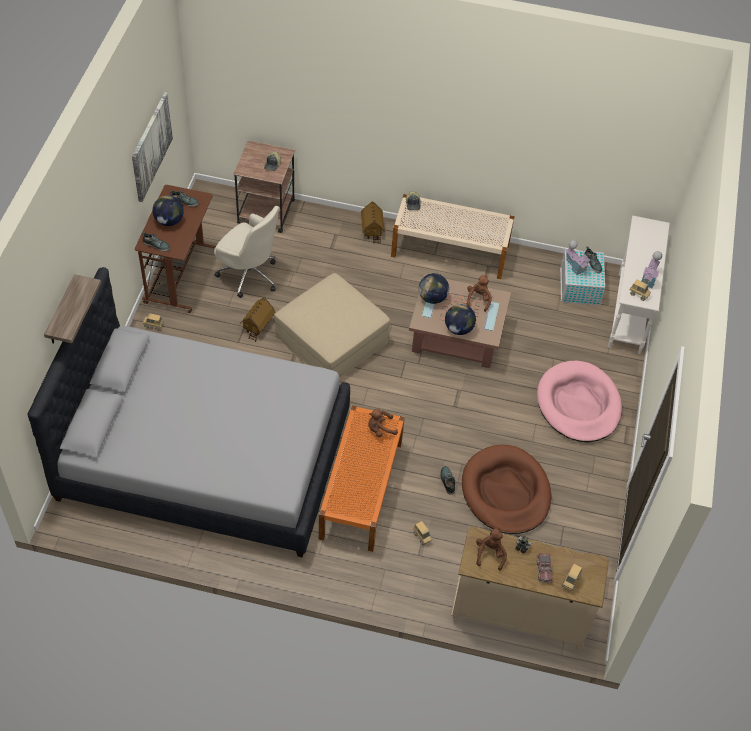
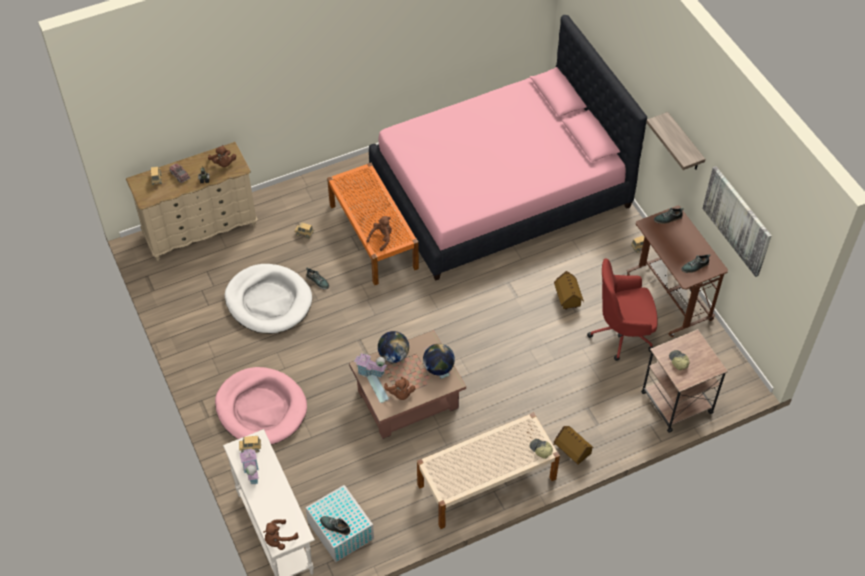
camera: 145 degrees right, 0 degrees up
grey bed [28,267,350,557] -> pink bed [369,15,647,281]
shelf [44,274,101,344] -> shelf moved to [646,112,705,170]
globe [153,195,184,226] -> none
beige office chair [214,206,279,298] -> red office chair [587,258,658,361]
beige ottoman [275,273,390,377] -> none
brown dog bed [462,445,552,534] -> white dog bed [225,264,312,334]
toy house [566,240,591,275] -> toy house moved to [354,353,387,378]
none -> brown plush toy [263,519,298,550]

